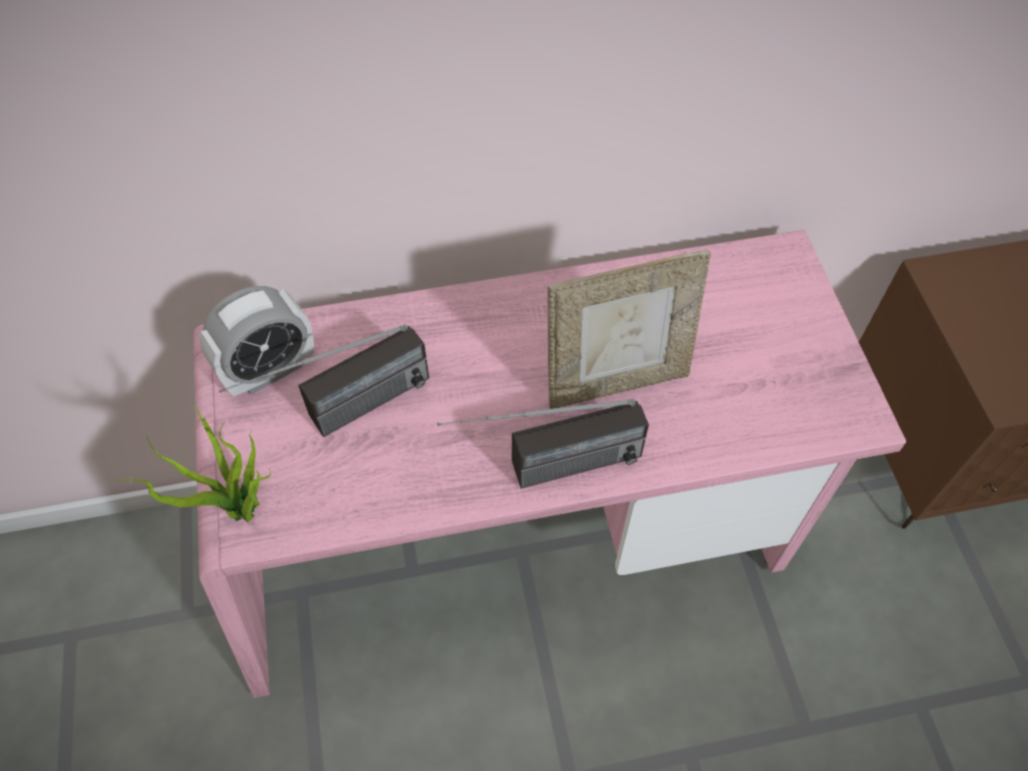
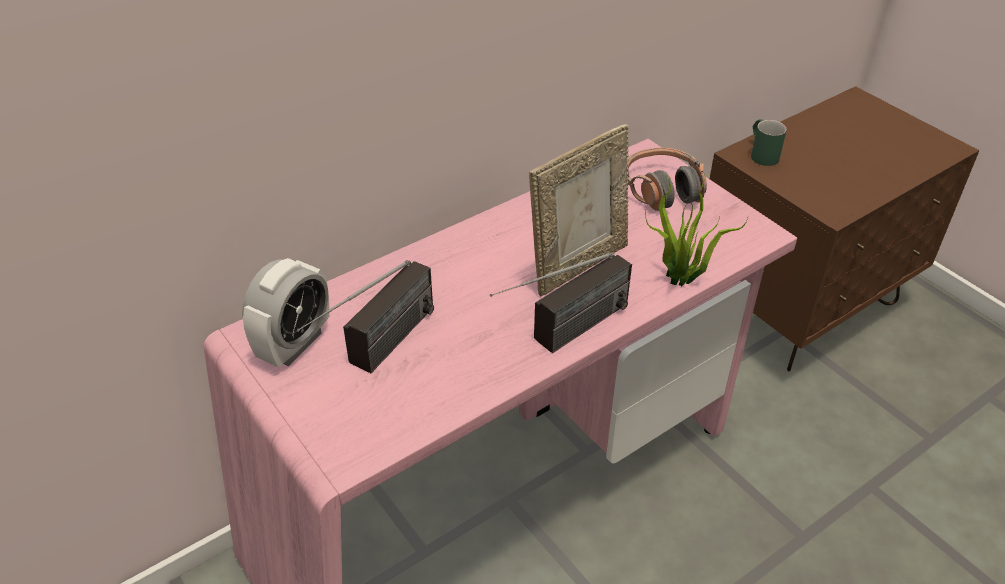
camera: 25 degrees left, 15 degrees down
potted plant [117,402,271,522] -> potted plant moved to [645,171,748,286]
none -> headphones [628,148,707,211]
none -> green mug [751,119,787,166]

